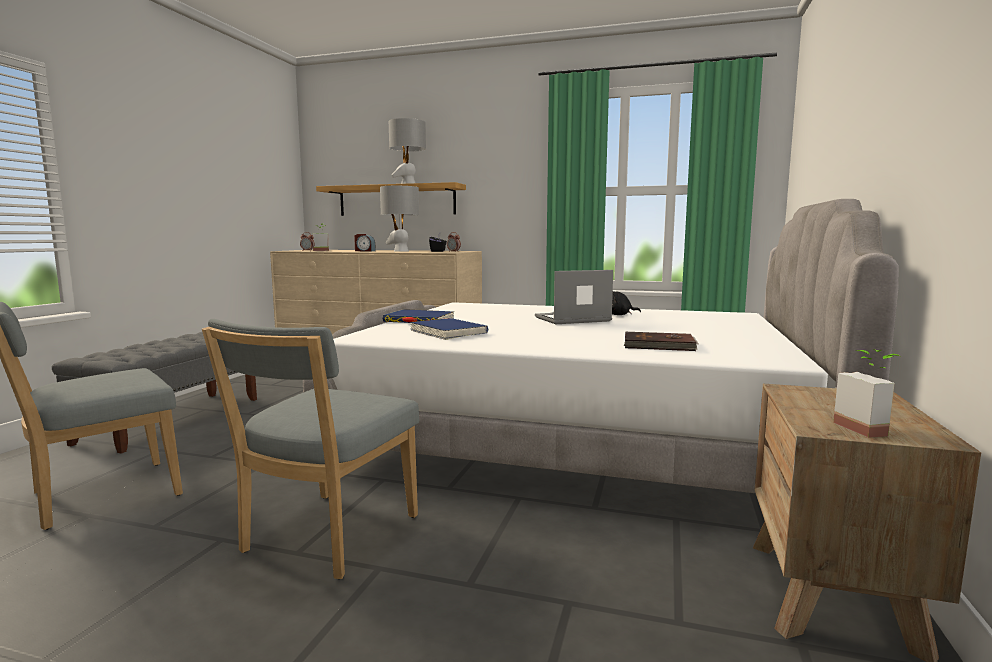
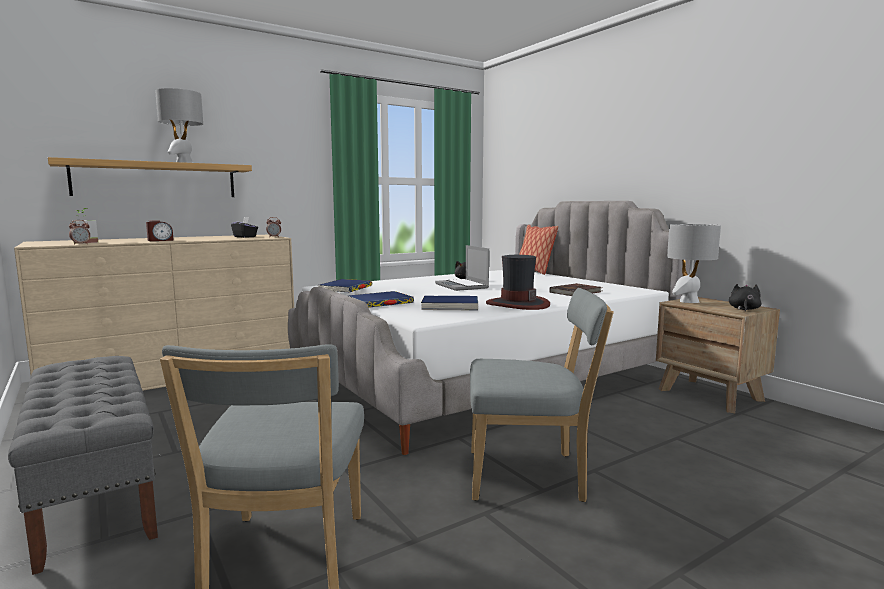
camera: 50 degrees left, 0 degrees up
grey chair [202,319,419,579] -> grey chair turned 60 degrees counterclockwise [470,288,614,502]
grey table lamp [380,186,419,252] -> grey table lamp moved to [667,224,721,303]
laptop [535,270,613,324] -> laptop turned 45 degrees counterclockwise [435,245,489,291]
potted plant [833,349,900,438] -> black plush toy [729,284,761,311]
none -> blue book [318,279,373,292]
none -> hat [486,255,550,310]
none -> pillow [519,225,558,275]

